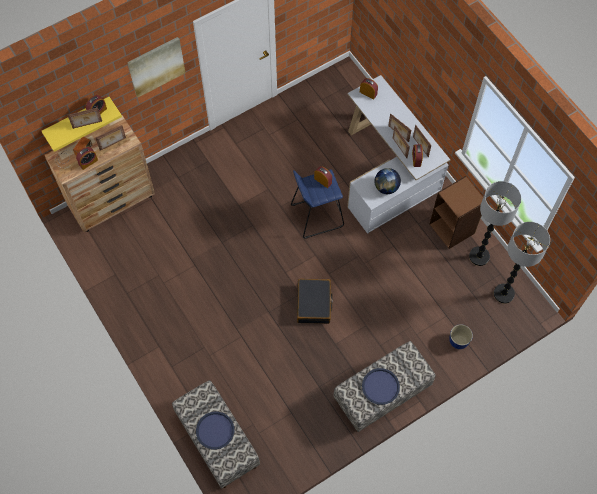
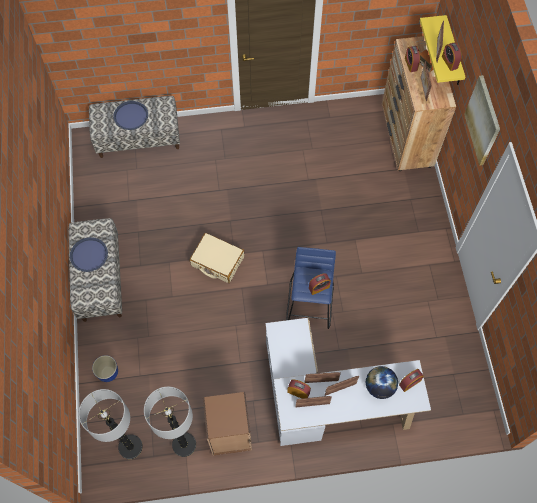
camera: 115 degrees right, 0 degrees up
black suitcase [297,279,333,324] -> beige suitcase [189,233,244,283]
globe [374,168,401,194] -> globe moved to [366,366,398,399]

